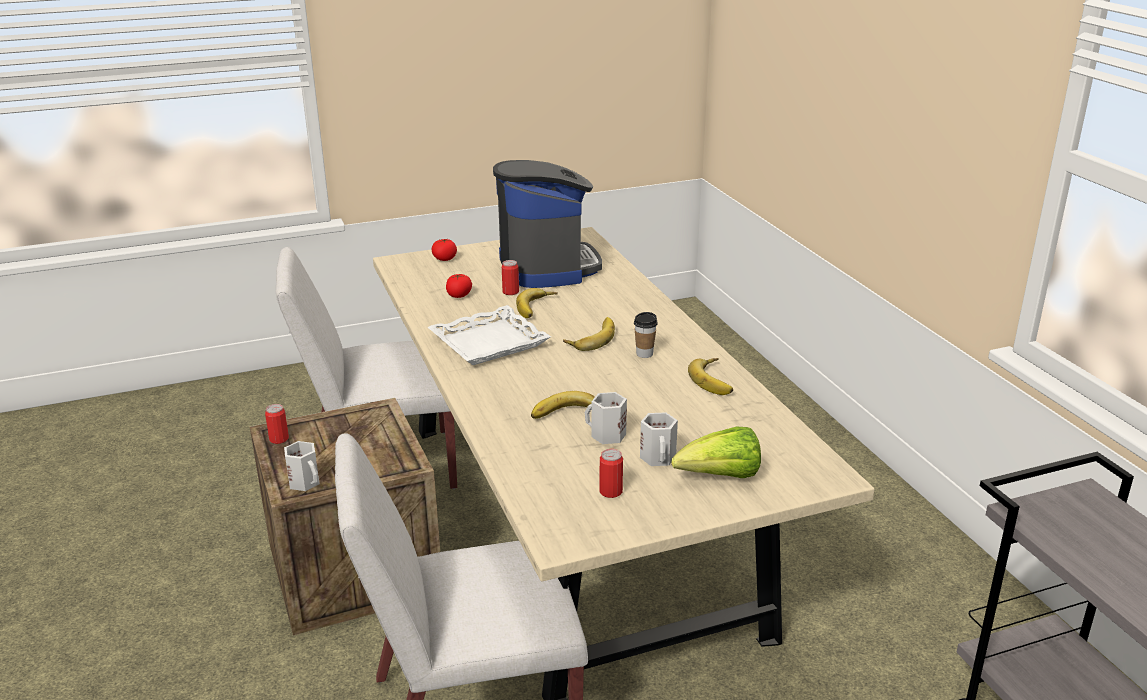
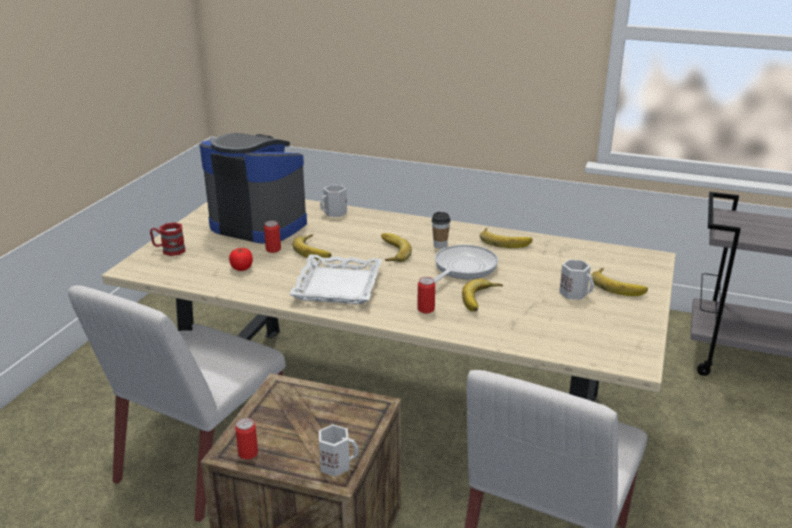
camera: 50 degrees left, 0 degrees up
tomato [432,239,457,261] -> red mug [150,222,185,256]
white mug [585,392,627,444] -> white mug moved to [320,185,347,217]
can [599,449,623,498] -> can moved to [417,277,435,313]
lettuce [672,426,761,478] -> banana [591,268,648,296]
none -> frying pan [434,245,498,284]

